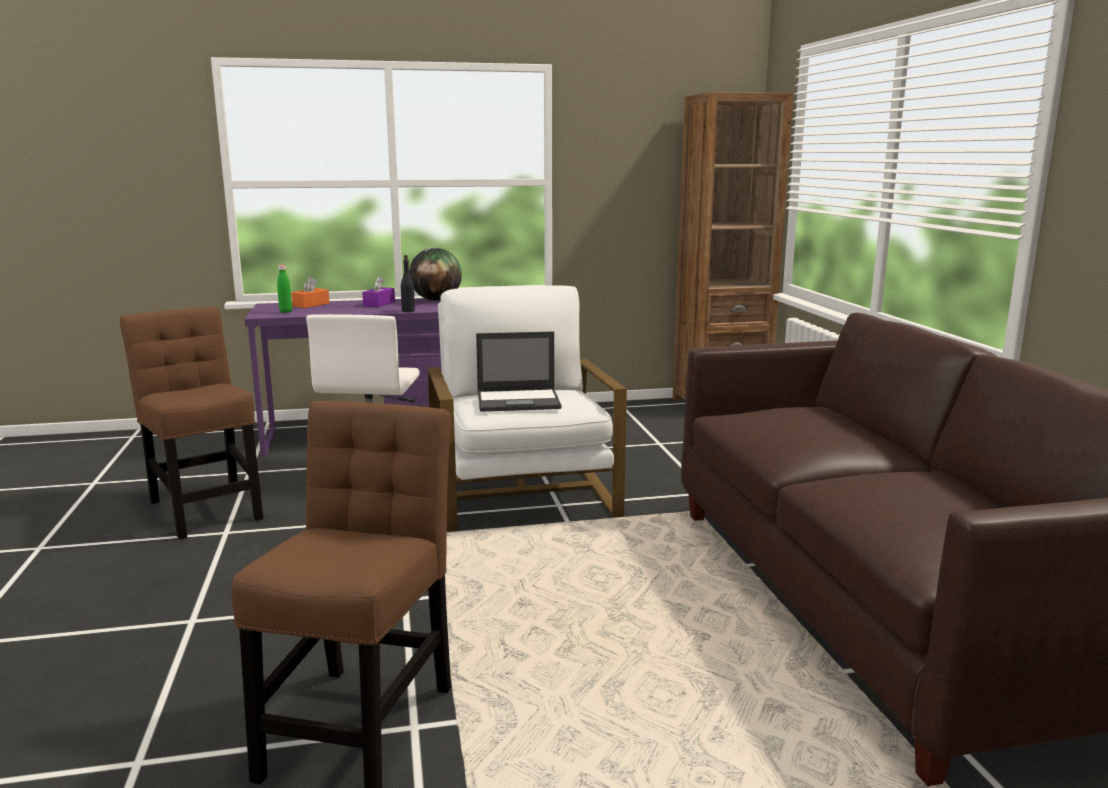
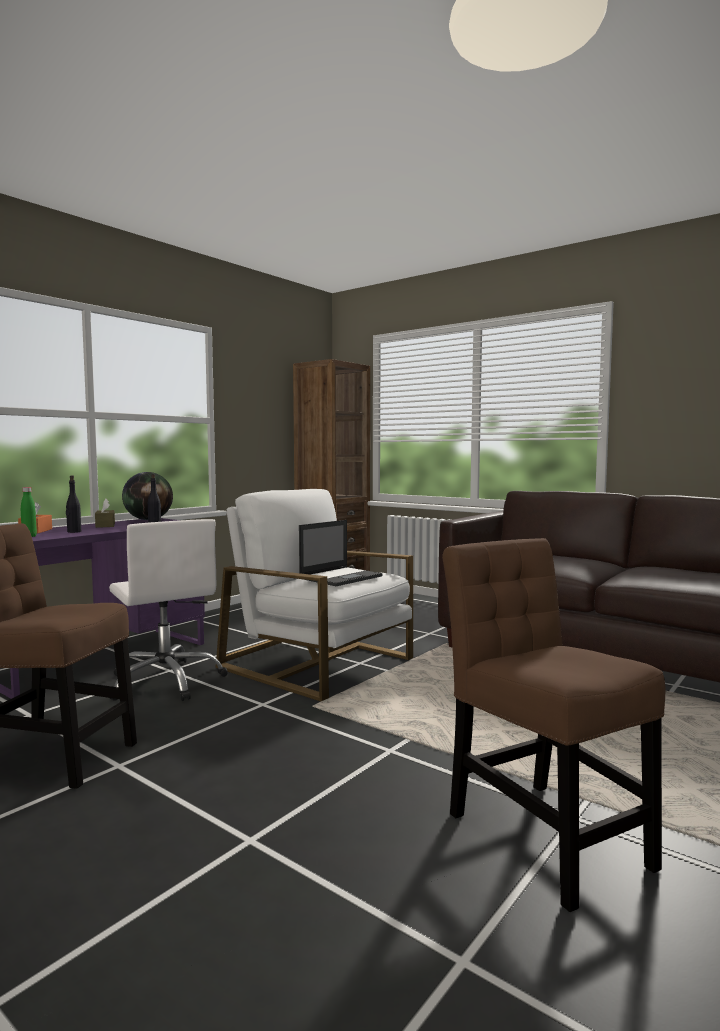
camera: 40 degrees left, 10 degrees down
purple tissue box [362,276,395,307] -> brown tissue box [95,499,115,528]
none -> black bottle [66,475,81,533]

